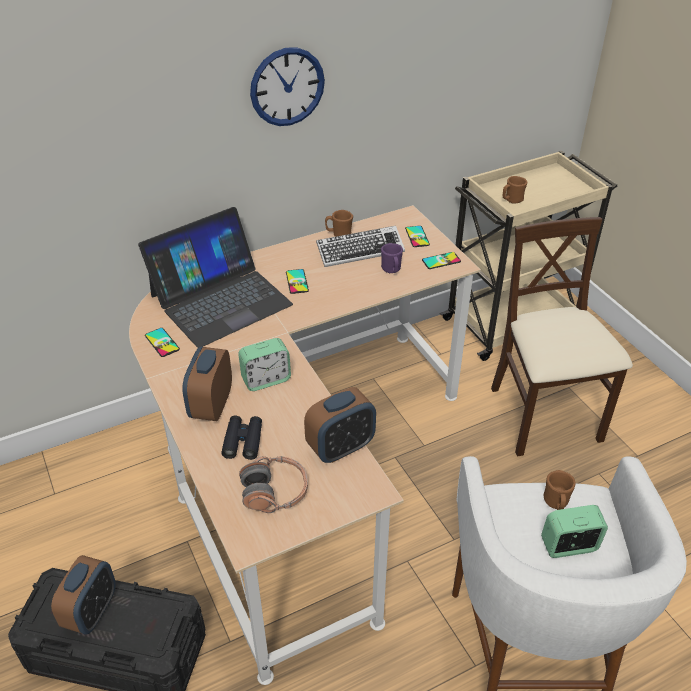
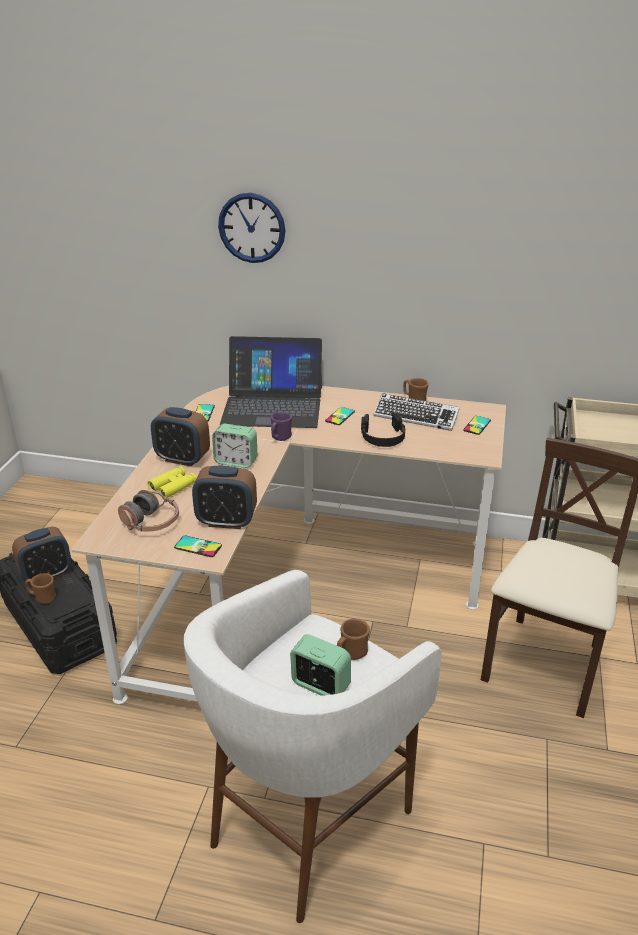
camera: 40 degrees right, 10 degrees down
alarm clock [182,347,232,421] -> alarm clock turned 120 degrees counterclockwise [151,407,210,467]
black binoculars [221,415,262,460] -> yellow binoculars [147,466,196,498]
wall clock [250,47,325,126] -> wall clock moved to [218,193,286,263]
purple mug [381,243,403,273] -> purple mug moved to [271,412,292,441]
phone [422,252,461,269] -> phone moved to [174,536,222,557]
brown mug [503,176,527,204] -> brown mug moved to [25,573,56,604]
none -> black headphones [361,413,405,447]

